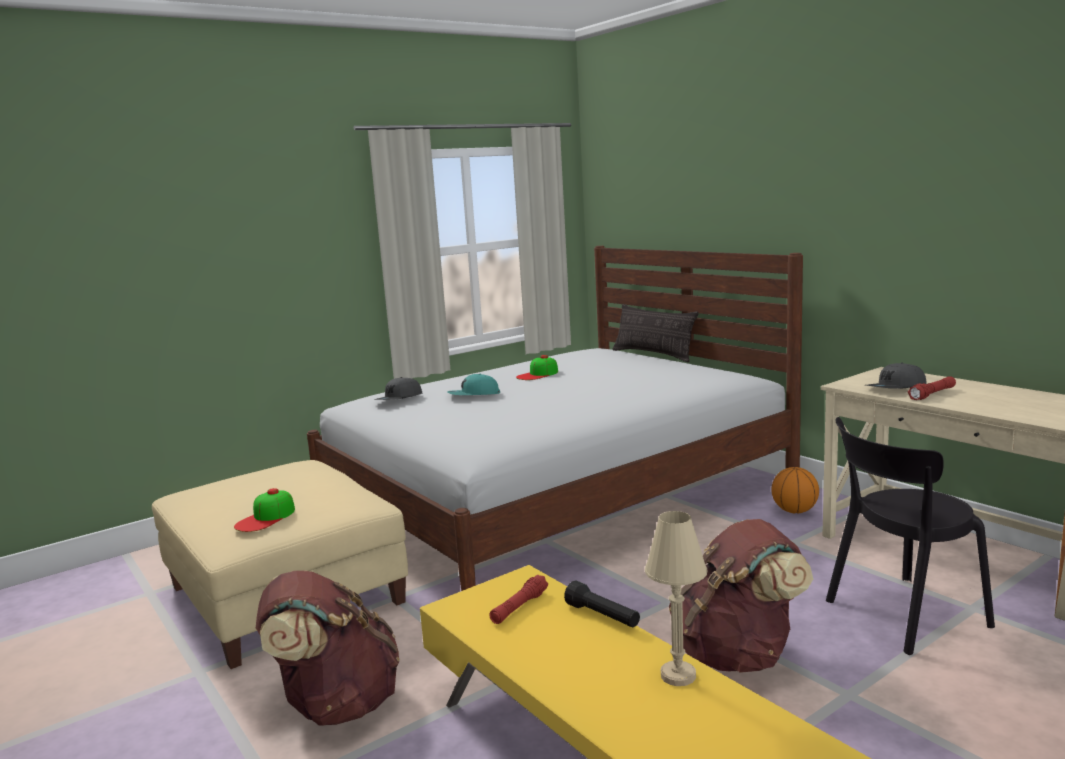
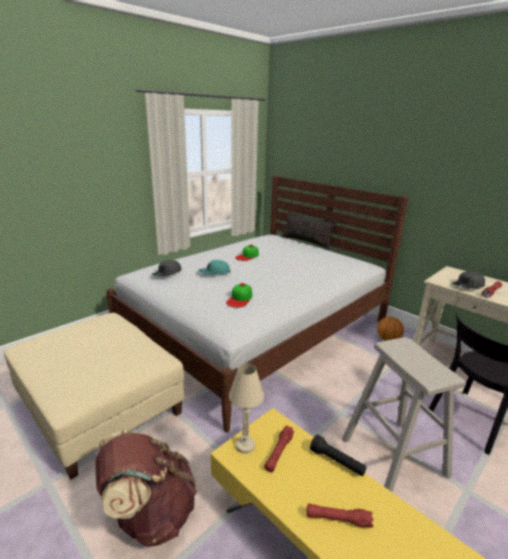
camera: 10 degrees left, 10 degrees up
cap [234,488,295,532] -> cap moved to [226,283,252,308]
beige table lamp [645,511,707,686] -> beige table lamp moved to [229,363,264,454]
brown backpack [669,519,813,673] -> beige stool [342,337,466,492]
none -> red flashlight [307,504,374,528]

